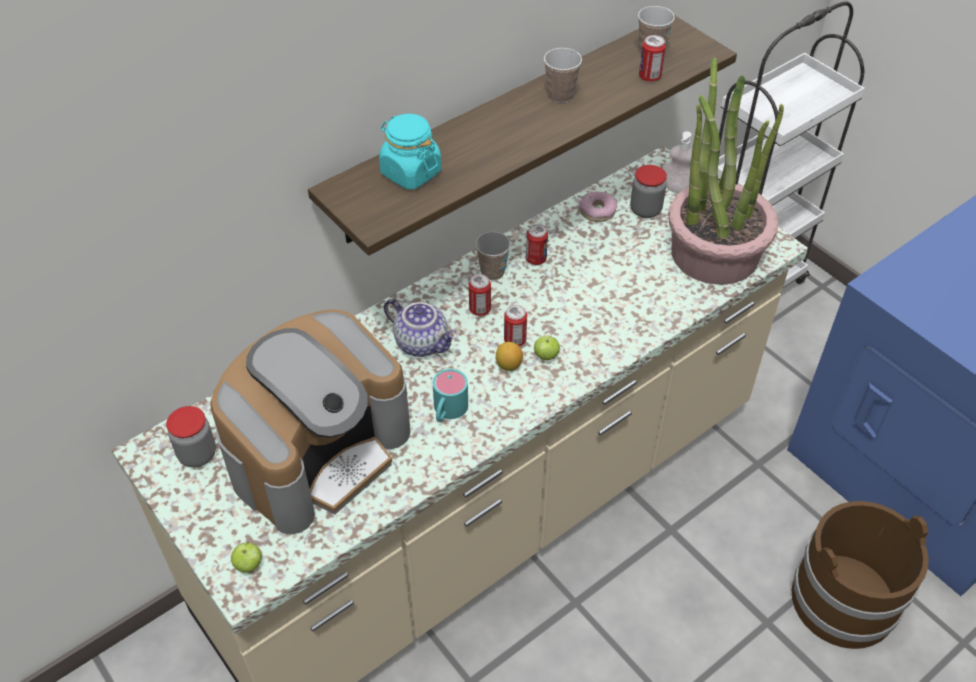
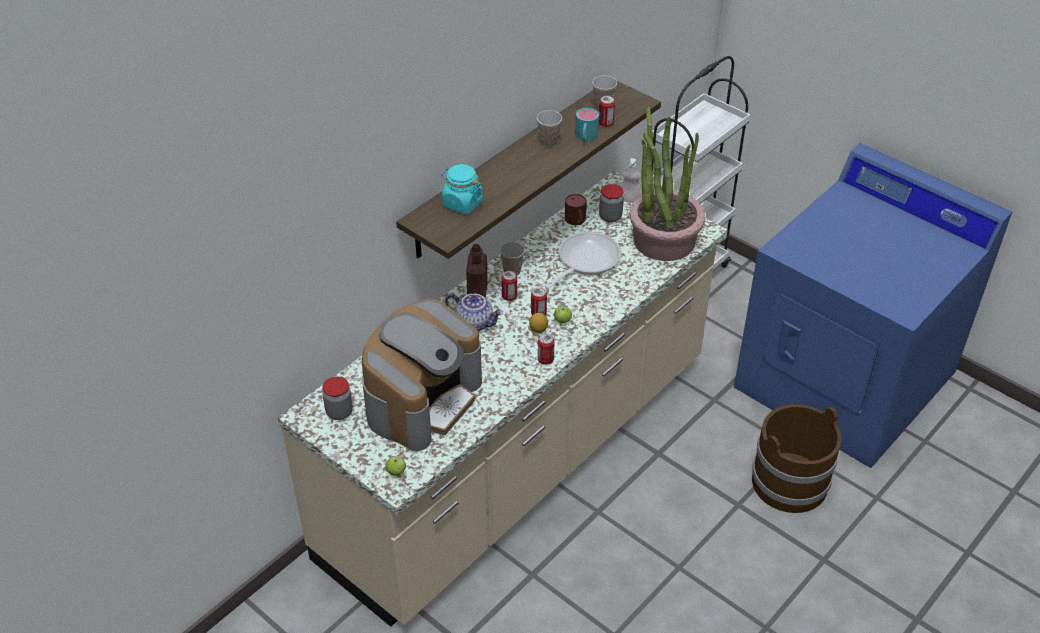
camera: 10 degrees left, 5 degrees down
turquoise mug [433,369,468,422] -> turquoise mug moved to [575,108,599,141]
can [526,224,548,265] -> can moved to [538,334,555,365]
donut [579,192,617,222] -> brown mug [565,194,587,225]
none -> red bottle [466,244,488,298]
none -> frying pan [545,231,621,289]

